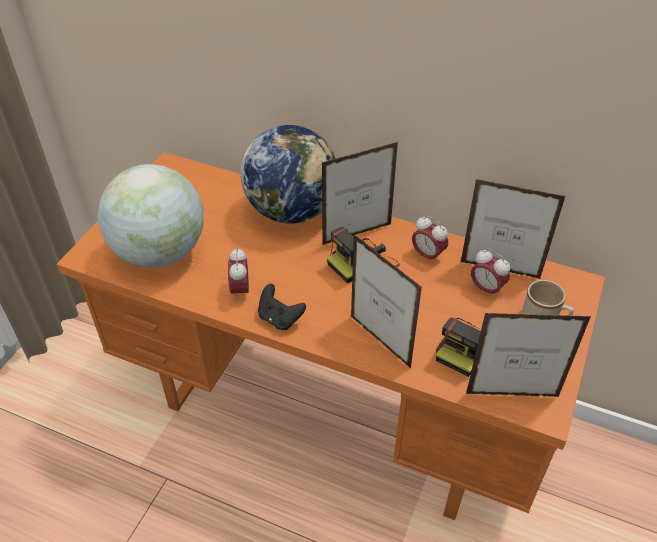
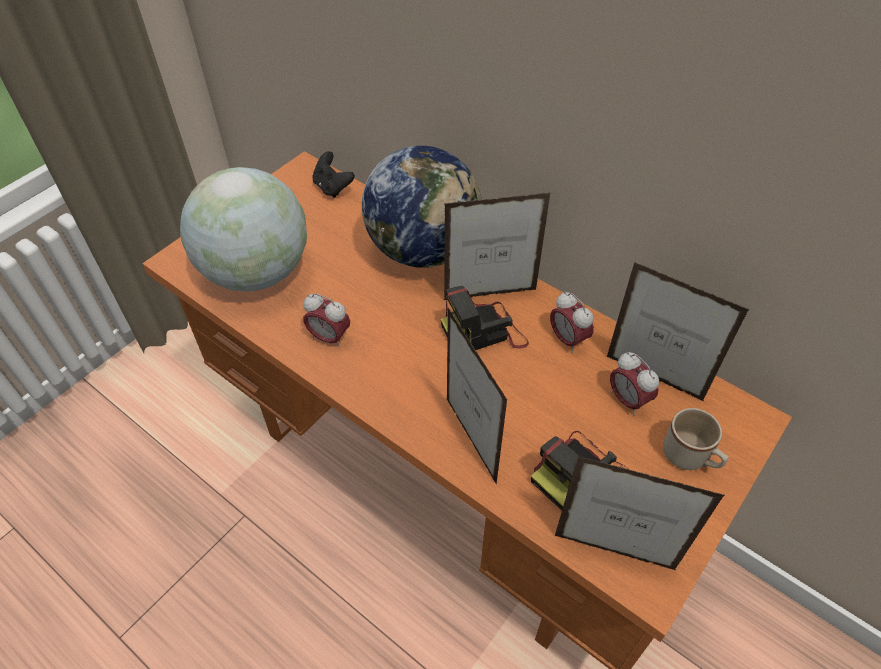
camera: 15 degrees right, 5 degrees up
alarm clock [228,248,249,301] -> alarm clock turned 75 degrees counterclockwise [303,293,350,348]
black game controller [258,284,306,330] -> black game controller moved to [312,151,355,198]

